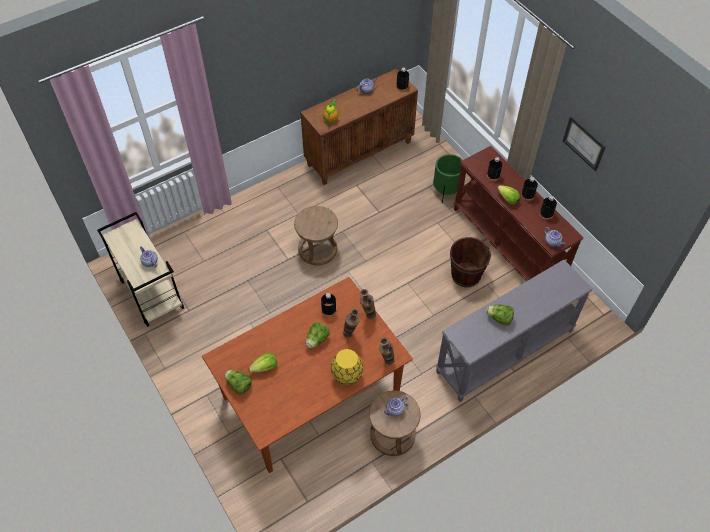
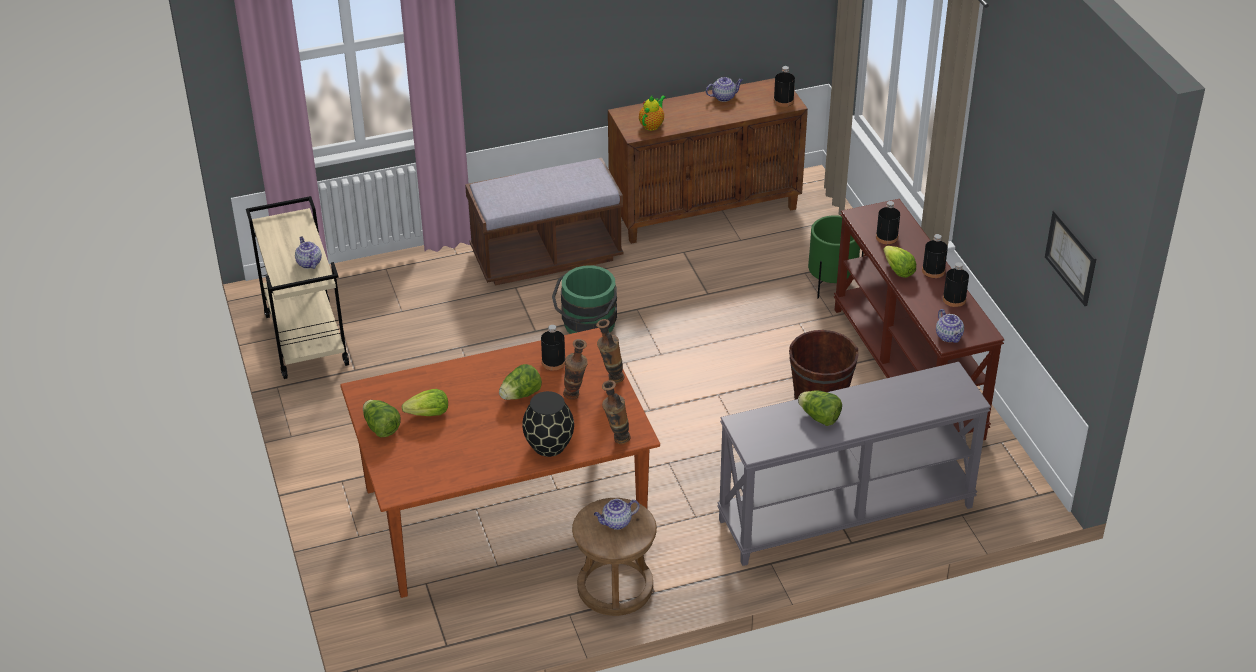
camera: 15 degrees right, 15 degrees down
brown stool [294,206,338,266] -> green bucket [552,266,617,334]
yellow vase [331,349,363,385] -> black vase [522,391,574,457]
picture [563,116,605,171] -> picture moved to [1045,210,1096,306]
none -> brown bench [465,158,624,285]

